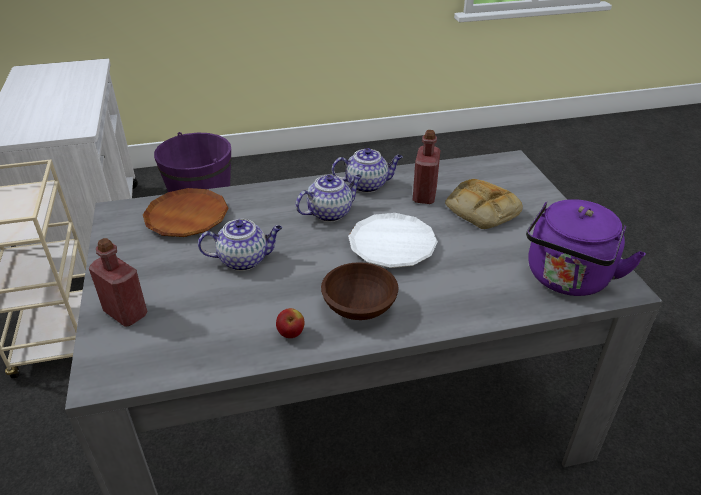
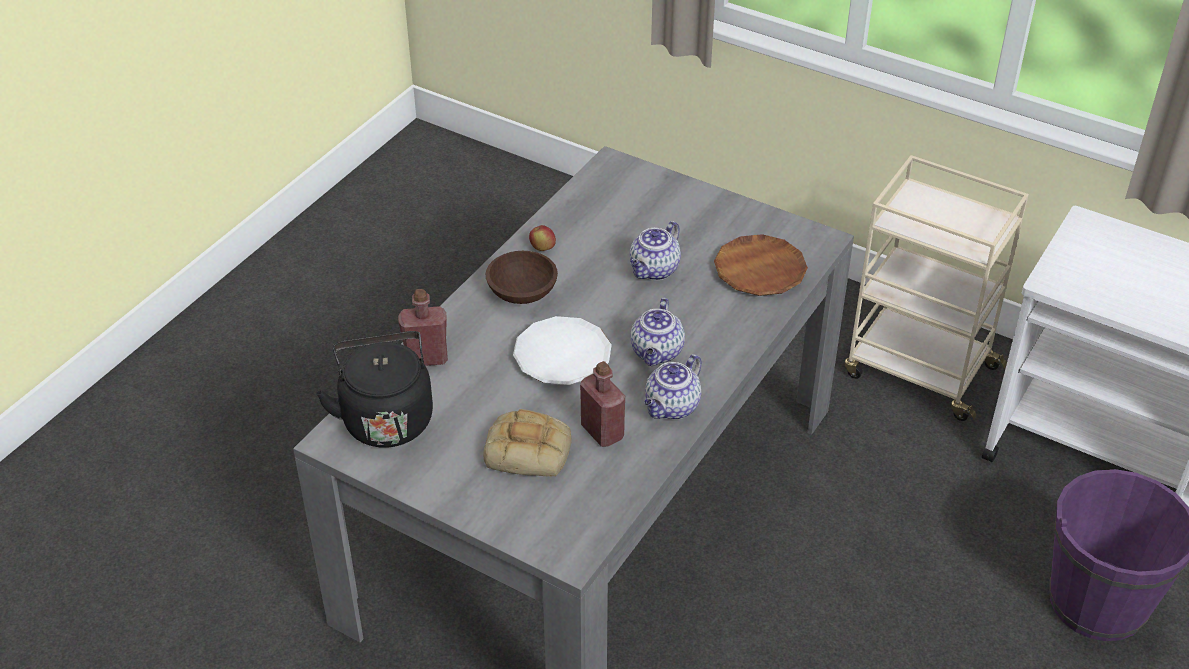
camera: 135 degrees right, 5 degrees up
red bottle [89,238,147,327] -> red bottle moved to [398,289,448,366]
purple kettle [526,199,646,296] -> black kettle [316,331,433,448]

